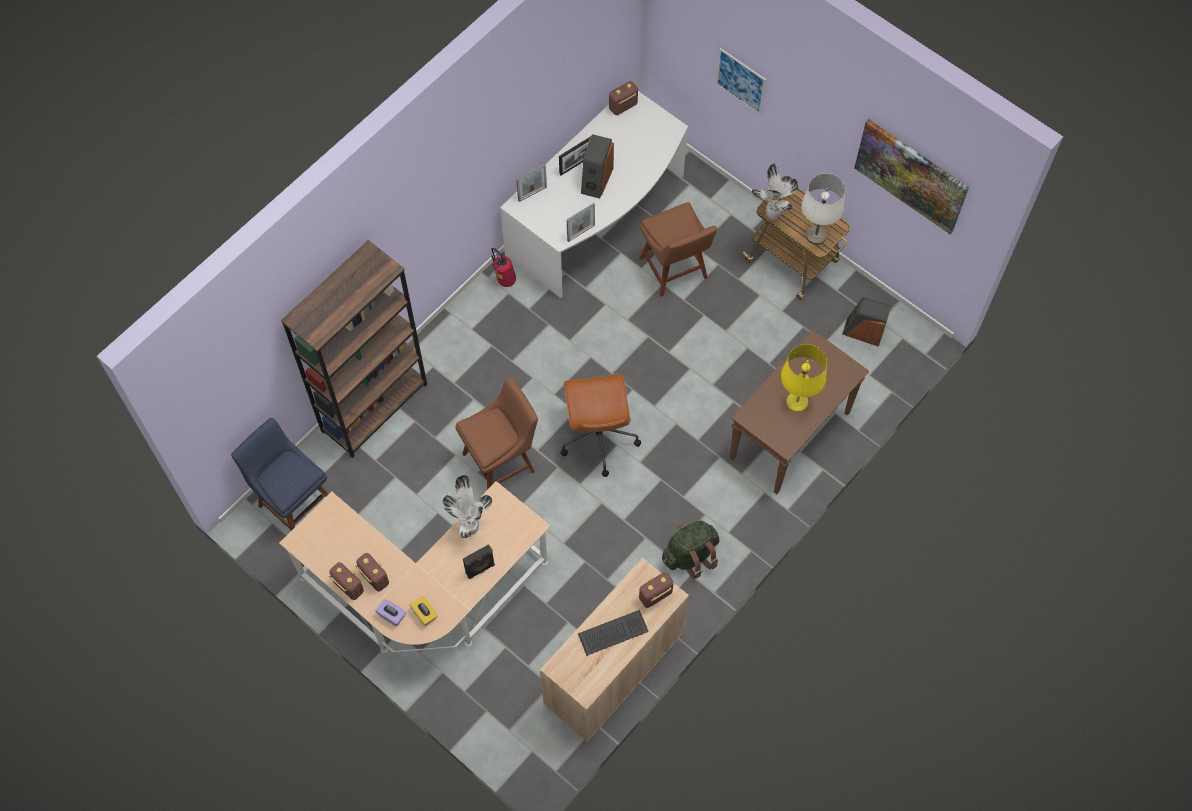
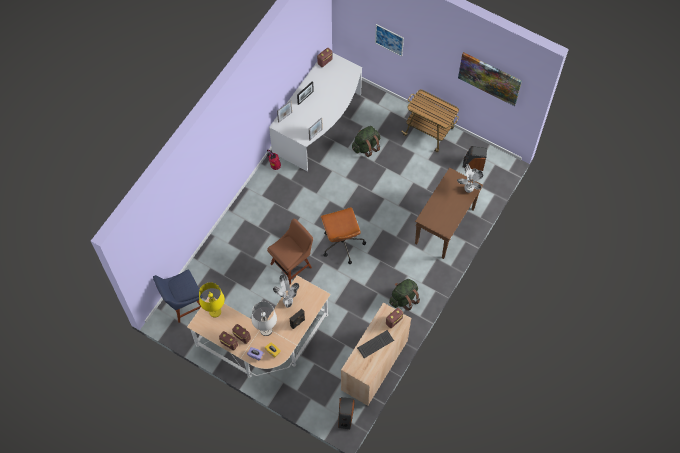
camera: 10 degrees left, 0 degrees up
blue chair [231,418,329,531] -> blue chair turned 60 degrees counterclockwise [153,269,203,323]
brown bookcase [281,240,427,458] -> none
speaker [581,134,614,199] -> speaker moved to [338,397,355,429]
brown chair [639,202,717,297] -> green backpack [352,126,380,157]
potted plant [752,164,798,220] -> potted plant moved to [457,164,483,193]
yellow table lamp [781,344,827,412] -> yellow table lamp moved to [199,282,225,317]
white table lamp [801,173,845,245] -> white table lamp moved to [251,301,277,336]

